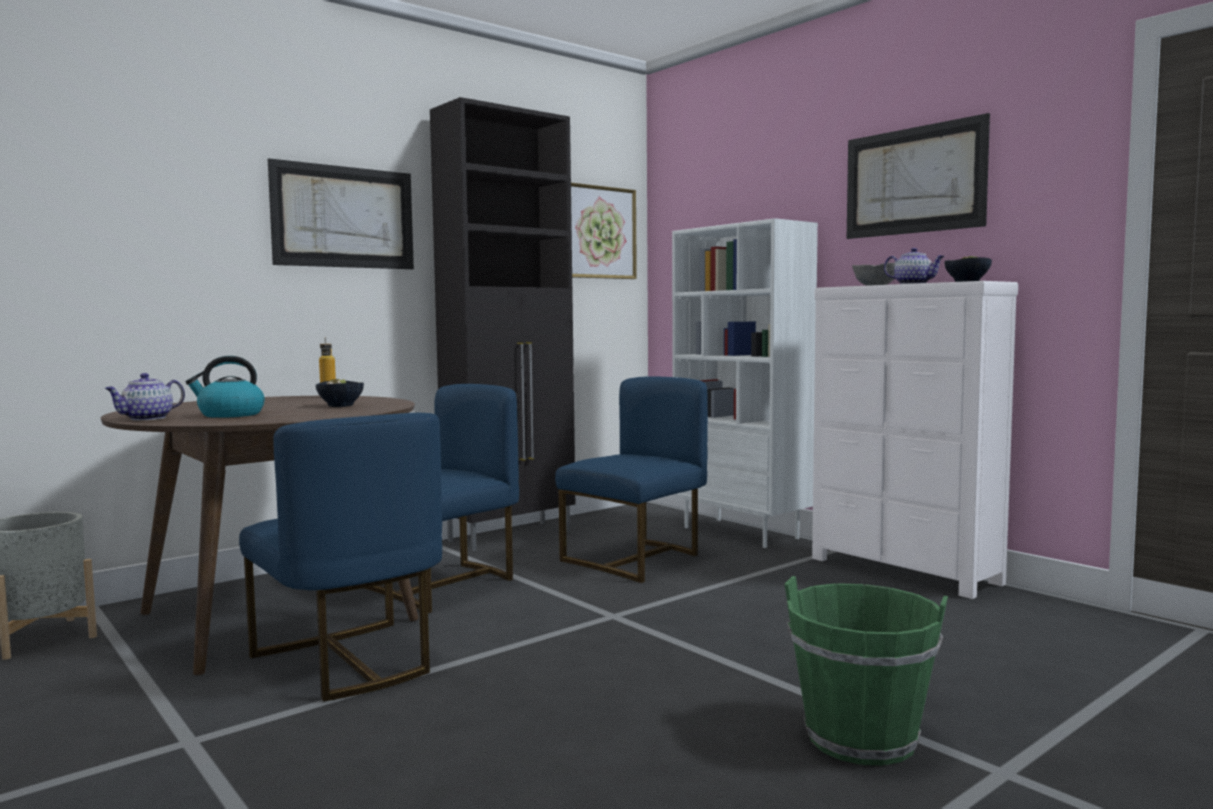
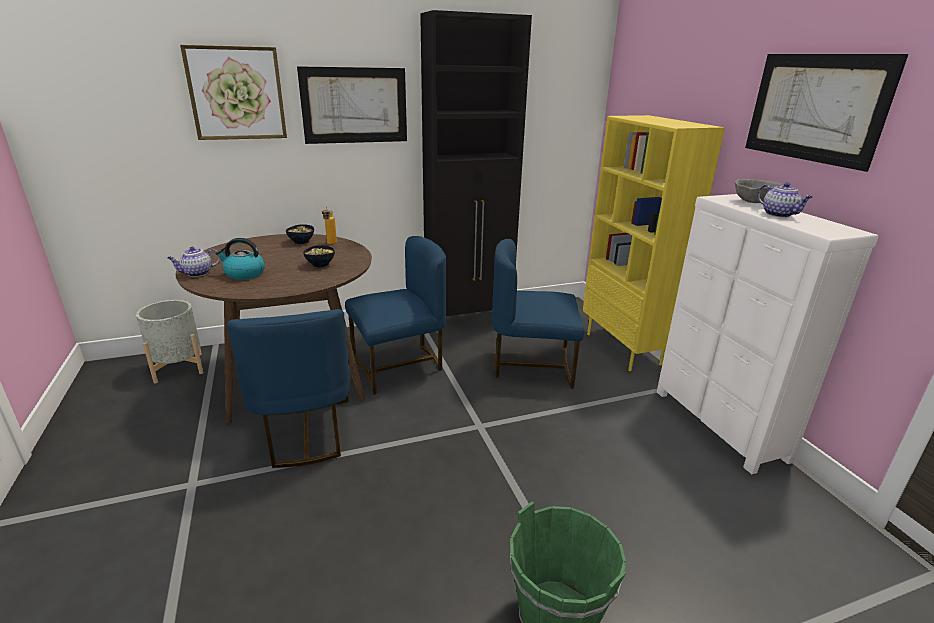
camera: 20 degrees right, 20 degrees up
blue chair [555,377,708,583] -> blue chair turned 150 degrees counterclockwise [492,239,584,388]
picture [571,183,637,279] -> picture moved to [180,45,287,140]
white bookcase [672,218,818,548] -> yellow bookcase [583,115,725,371]
bowl [945,256,992,282] -> bowl moved to [286,224,314,244]

